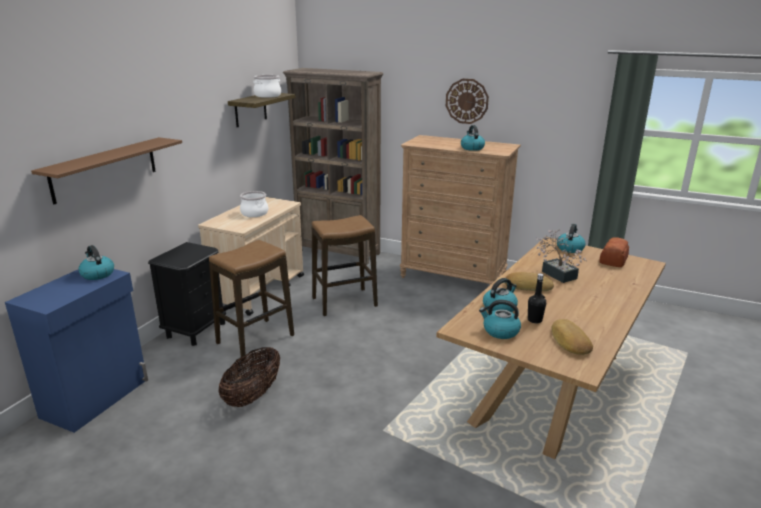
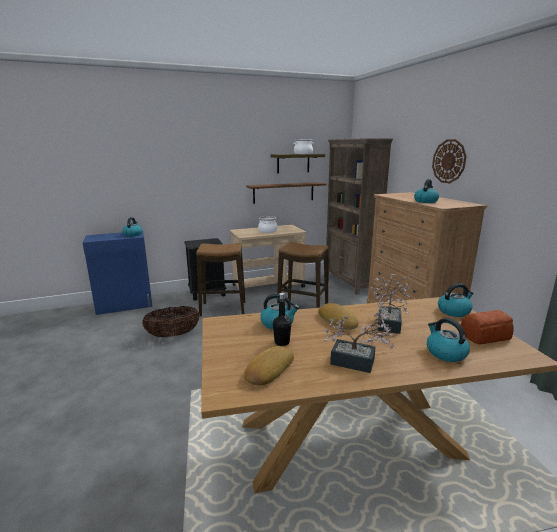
camera: 45 degrees right, 5 degrees down
brown shelf [31,137,182,204] -> brown shelf moved to [246,182,327,204]
kettle [479,300,521,339] -> kettle moved to [427,318,470,362]
none -> potted plant [323,313,394,373]

